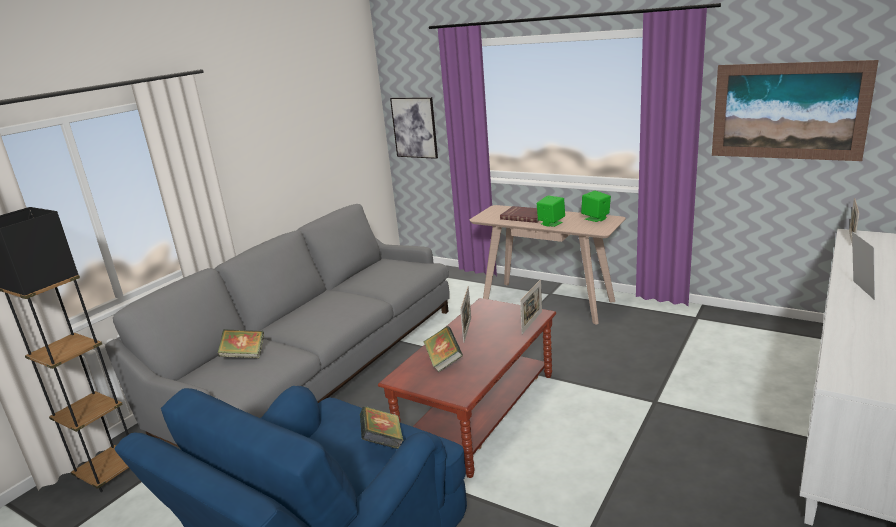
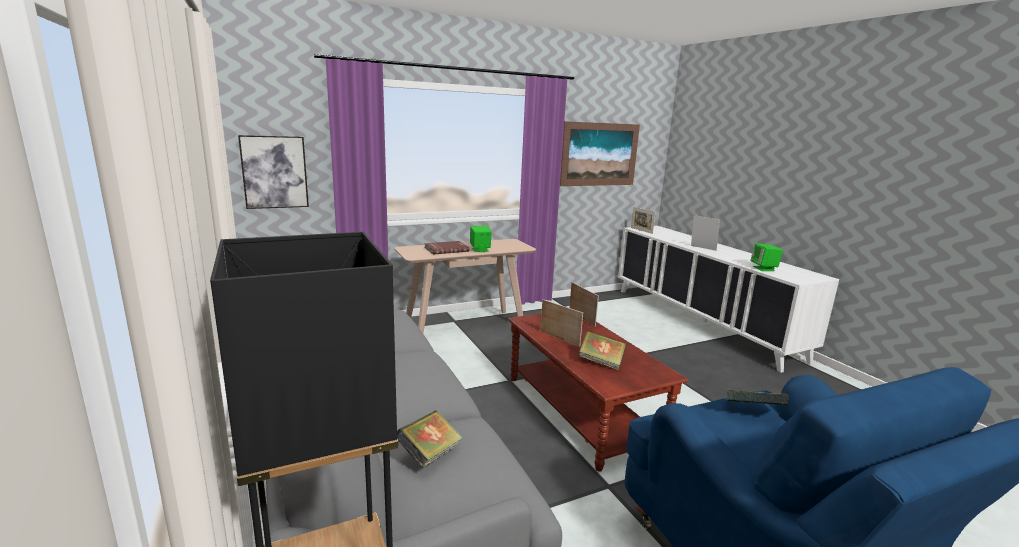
camera: 60 degrees left, 5 degrees down
green speaker [581,191,611,222] -> green speaker moved to [750,243,783,271]

